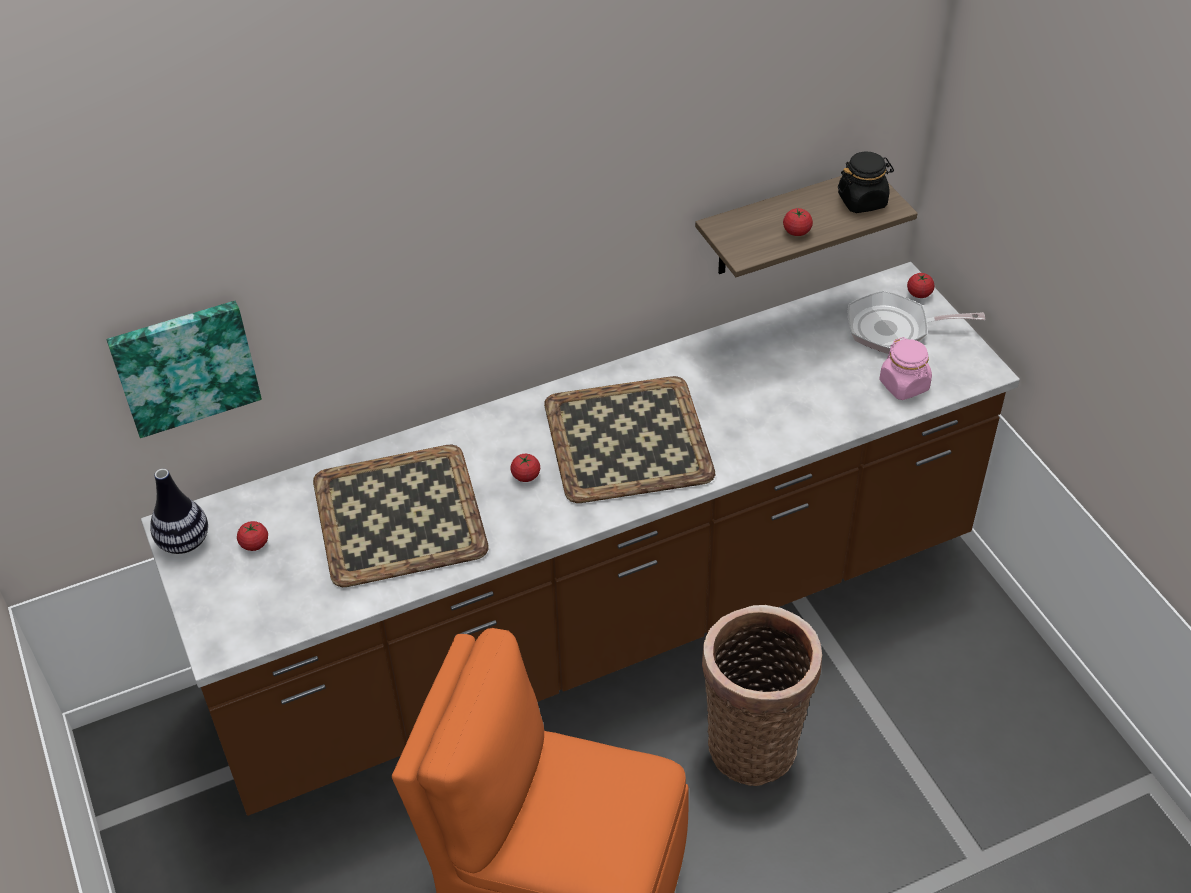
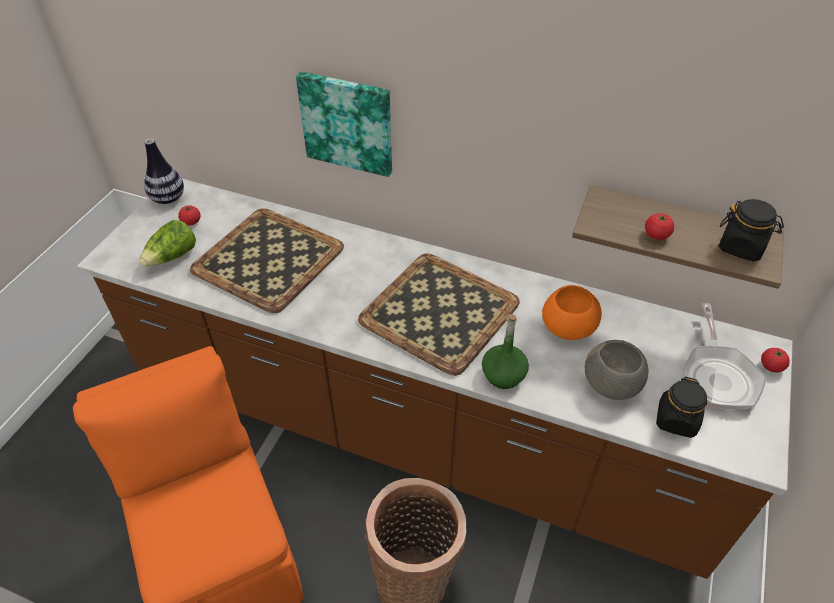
camera: 45 degrees right, 0 degrees up
picture [107,301,262,438] -> picture moved to [296,71,392,177]
tomato [511,454,540,482] -> none
frying pan [848,291,985,354] -> frying pan turned 135 degrees counterclockwise [682,303,766,410]
pink jar [879,337,932,400] -> black jar [656,377,707,438]
none -> lettuce [139,220,196,266]
none -> green bottle [482,314,529,389]
none -> orange bowl [542,285,602,340]
none -> grey bowl [585,340,648,400]

